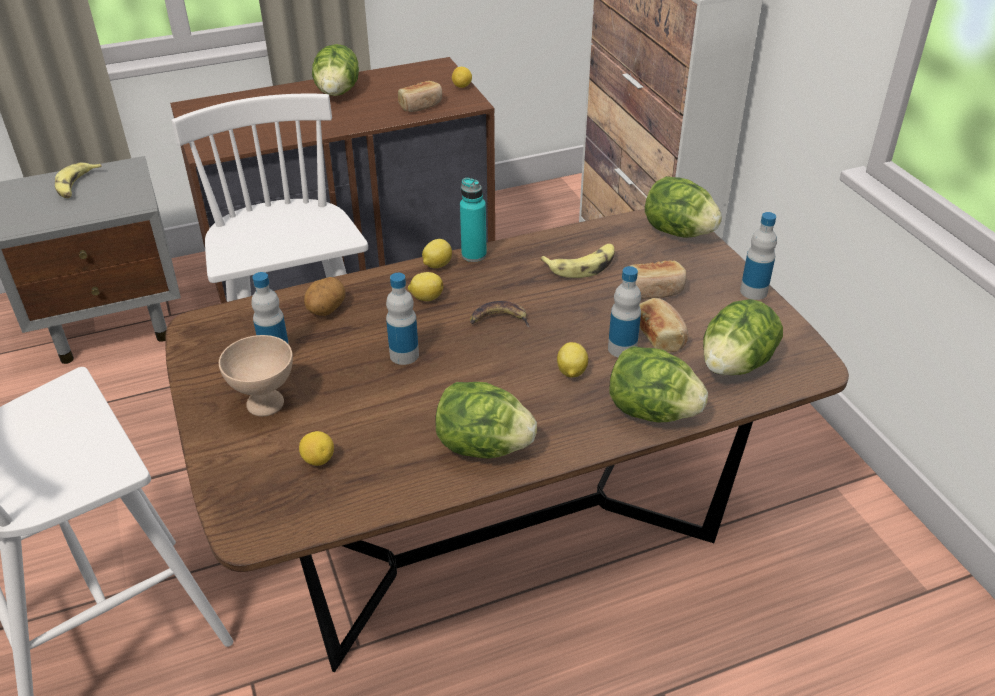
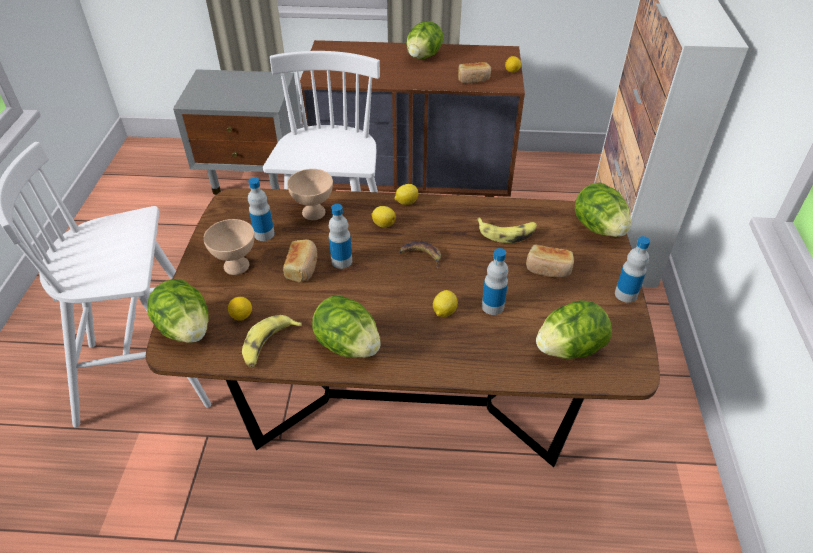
camera: 25 degrees right, 5 degrees up
banana [55,163,102,198] -> banana moved to [242,315,302,368]
potato [304,277,345,316] -> beige bowl [287,169,333,220]
turquoise bottle [460,178,487,262] -> none
lettuce [610,346,708,422] -> lettuce moved to [147,279,208,343]
bread [639,298,689,352] -> bread moved to [283,239,317,283]

